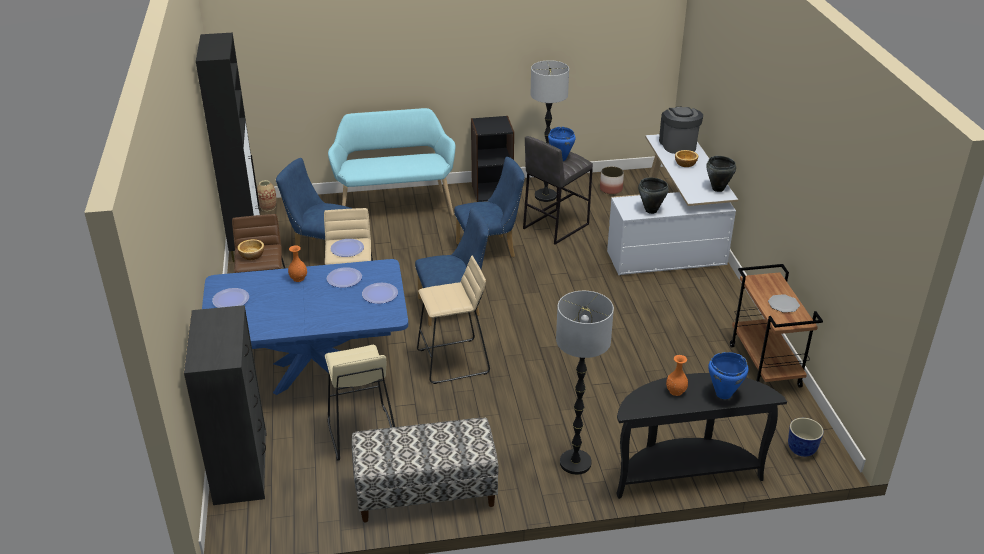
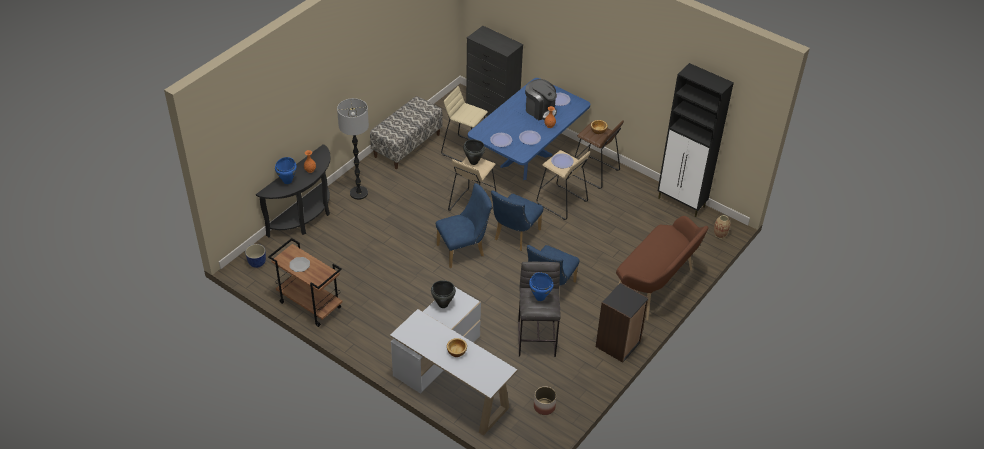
camera: 135 degrees right, 10 degrees up
blue chair [276,158,353,256] -> blue chair moved to [436,183,492,268]
turquoise bench [328,108,455,216] -> brown bench [616,216,709,321]
floor lamp [531,60,569,202] -> none
coffee machine [659,107,703,154] -> coffee machine moved to [525,79,557,120]
black cooking pot [706,156,736,192] -> black cooking pot moved to [463,139,485,165]

